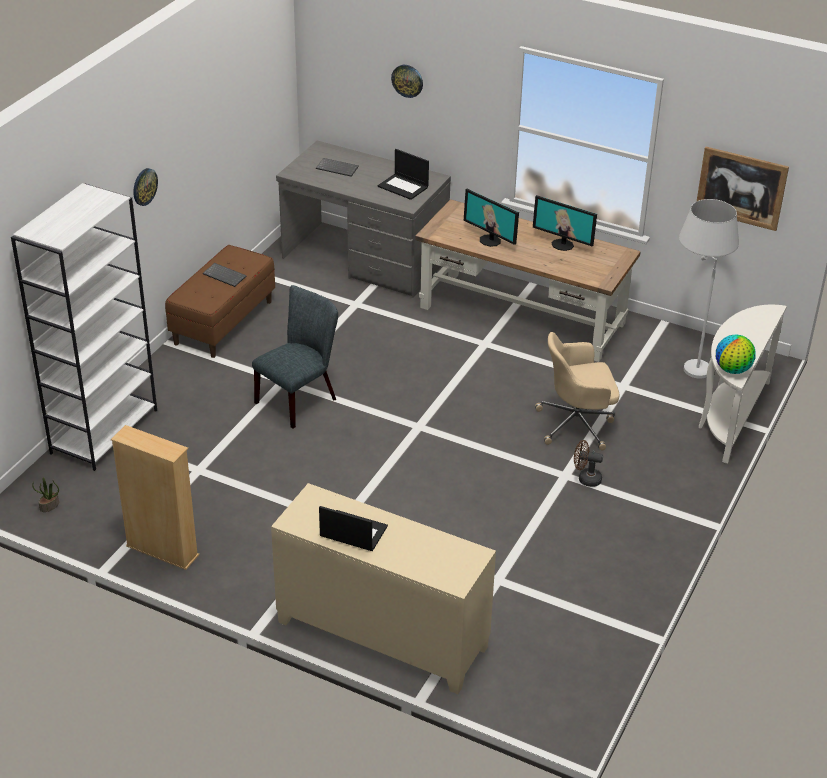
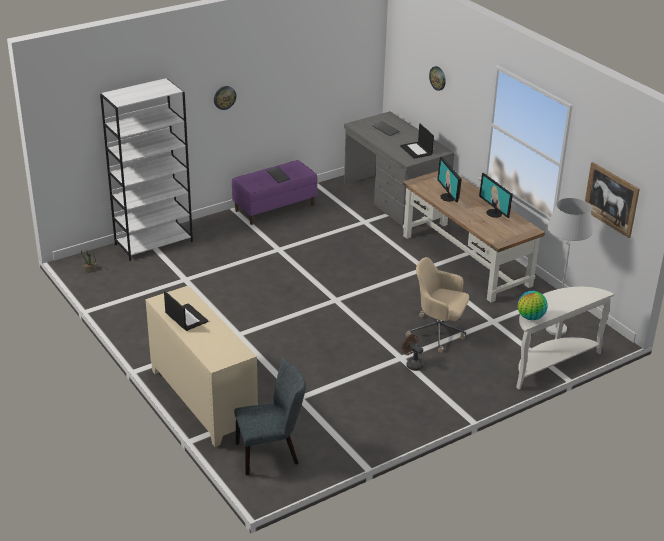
camera: 30 degrees right, 5 degrees down
beige bookcase [111,425,199,570] -> none
brown bench [165,245,275,358] -> purple bench [232,160,318,225]
grey chair [252,285,338,429] -> grey chair moved to [234,358,305,476]

